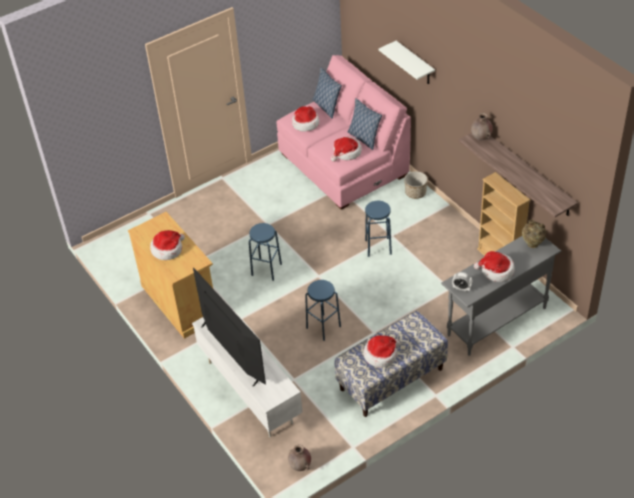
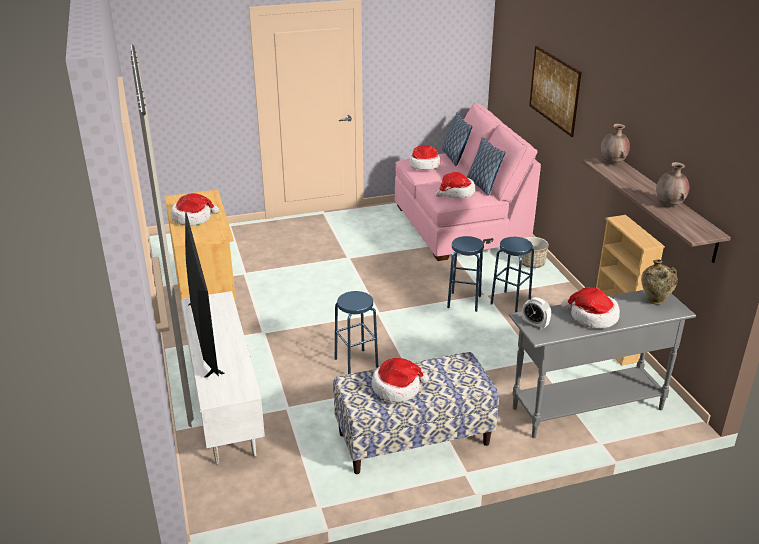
camera: 15 degrees right, 15 degrees down
blue stool [249,223,282,281] -> blue stool moved to [490,237,534,312]
brown vase [288,444,311,471] -> brown vase moved to [656,162,689,207]
white shelf [378,41,435,84] -> picture [529,45,582,137]

